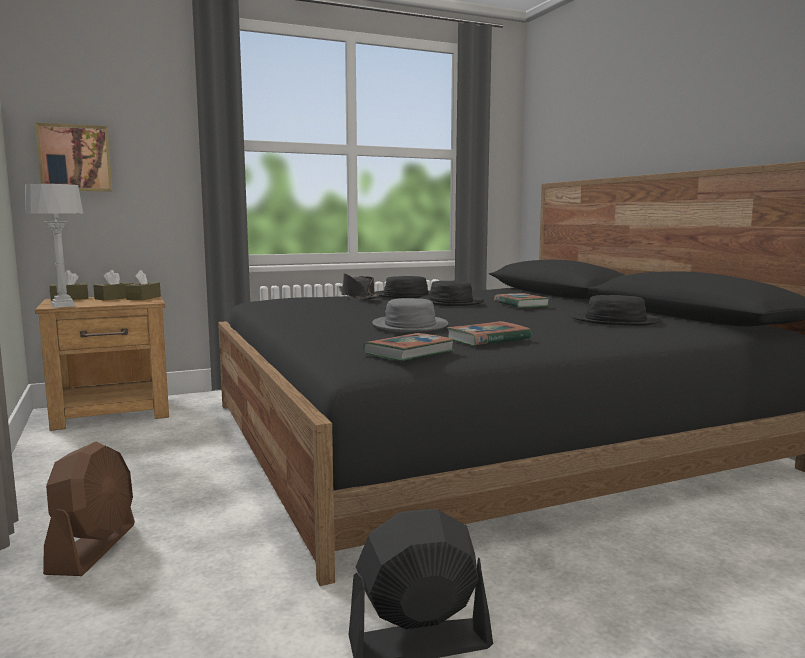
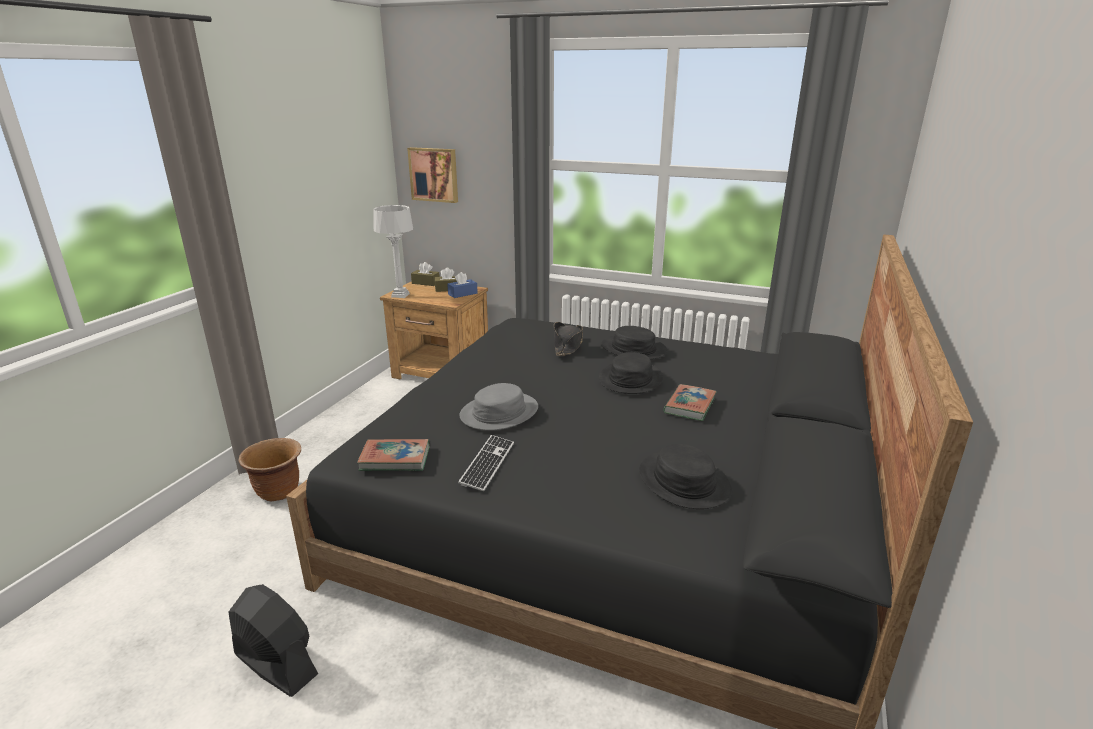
camera: 45 degrees right, 15 degrees up
brown fan [43,442,135,576] -> brown planter [239,438,301,501]
brown tissue box [126,270,161,300] -> blue tissue box [447,272,478,298]
book [447,321,531,346] -> keyboard [458,435,514,491]

